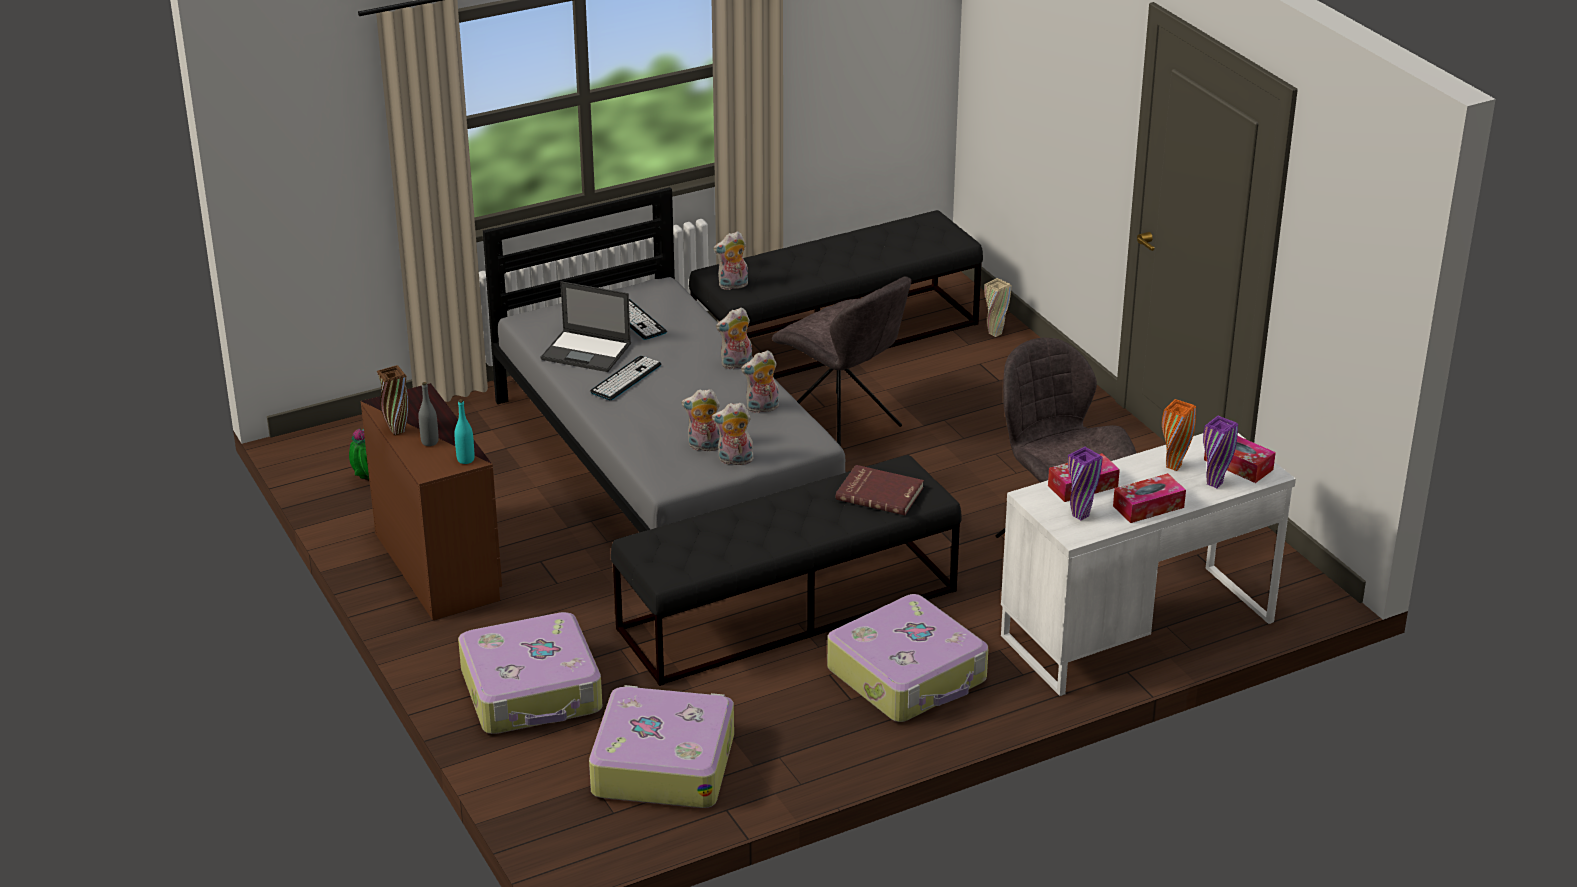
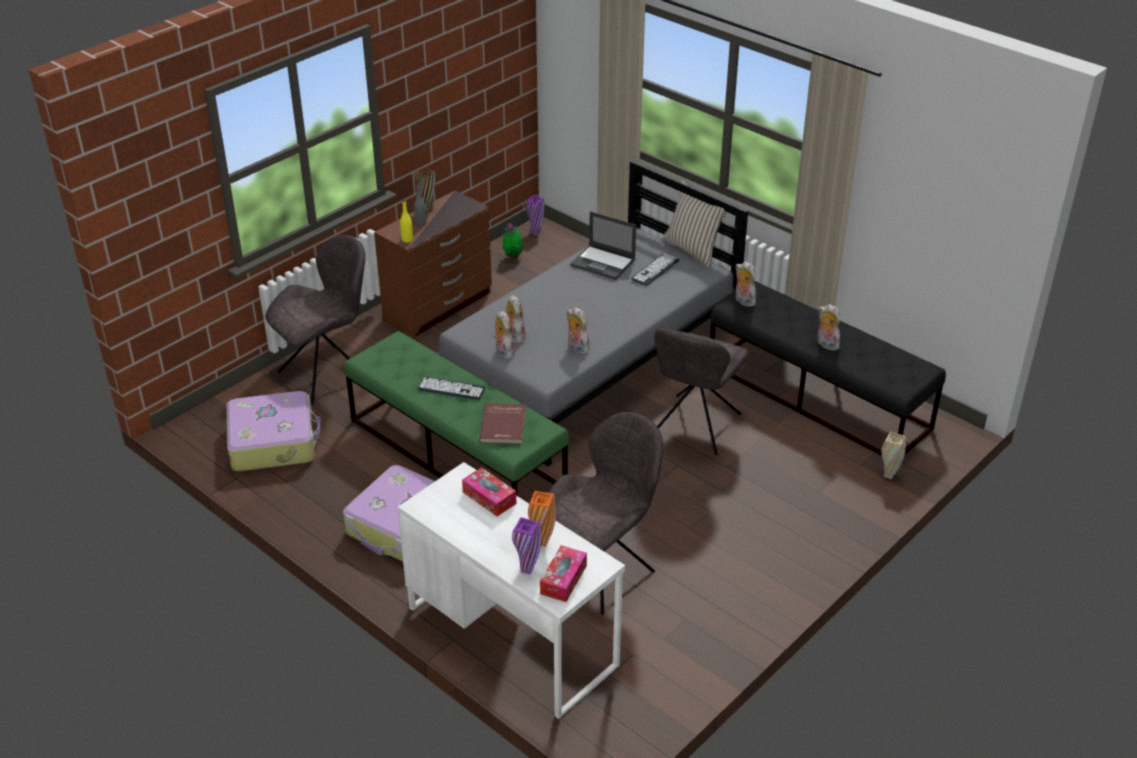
camera: 70 degrees right, 5 degrees up
turquoise bottle [454,399,475,464] -> yellow bottle [400,200,413,243]
suitcase [458,612,602,734] -> grey chair [266,235,366,404]
laptop [541,281,631,372] -> laptop turned 60 degrees counterclockwise [570,211,636,280]
keyboard [590,356,661,400] -> keyboard moved to [418,377,486,400]
black bench [611,455,961,686] -> green bench [344,331,569,496]
plush toy [716,307,752,369] -> plush toy moved to [817,304,841,351]
purple vase [1068,447,1103,521] -> purple vase moved to [526,195,544,236]
tissue box [1113,473,1186,523] -> none
none -> beige pillow [662,180,727,268]

